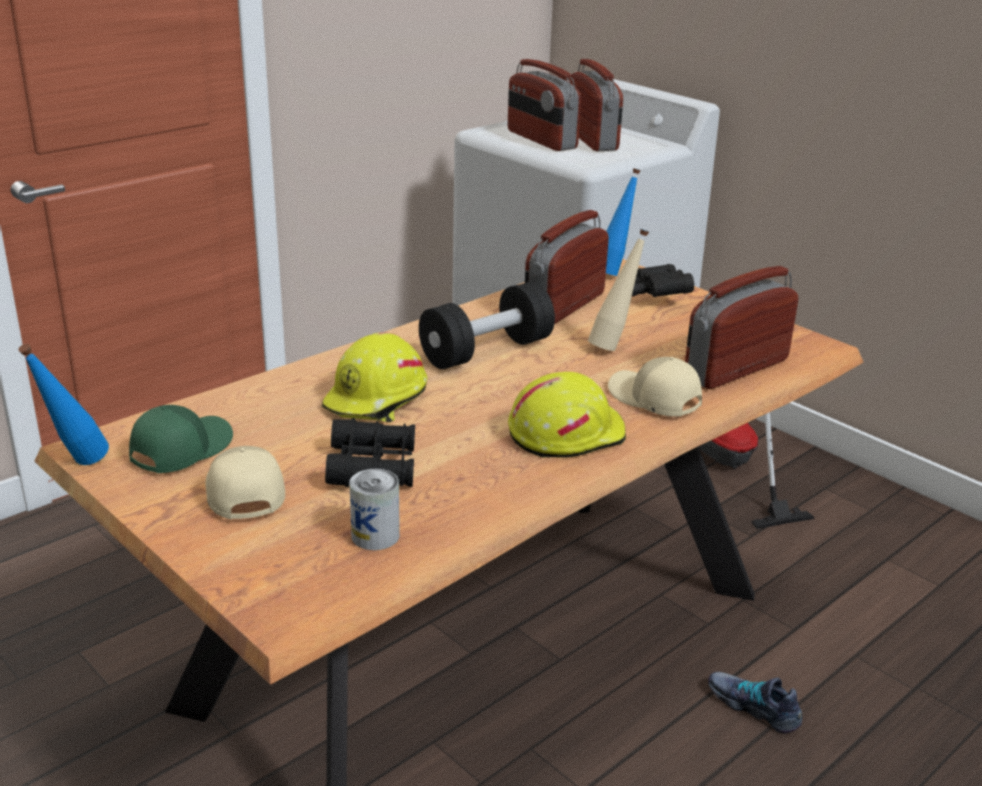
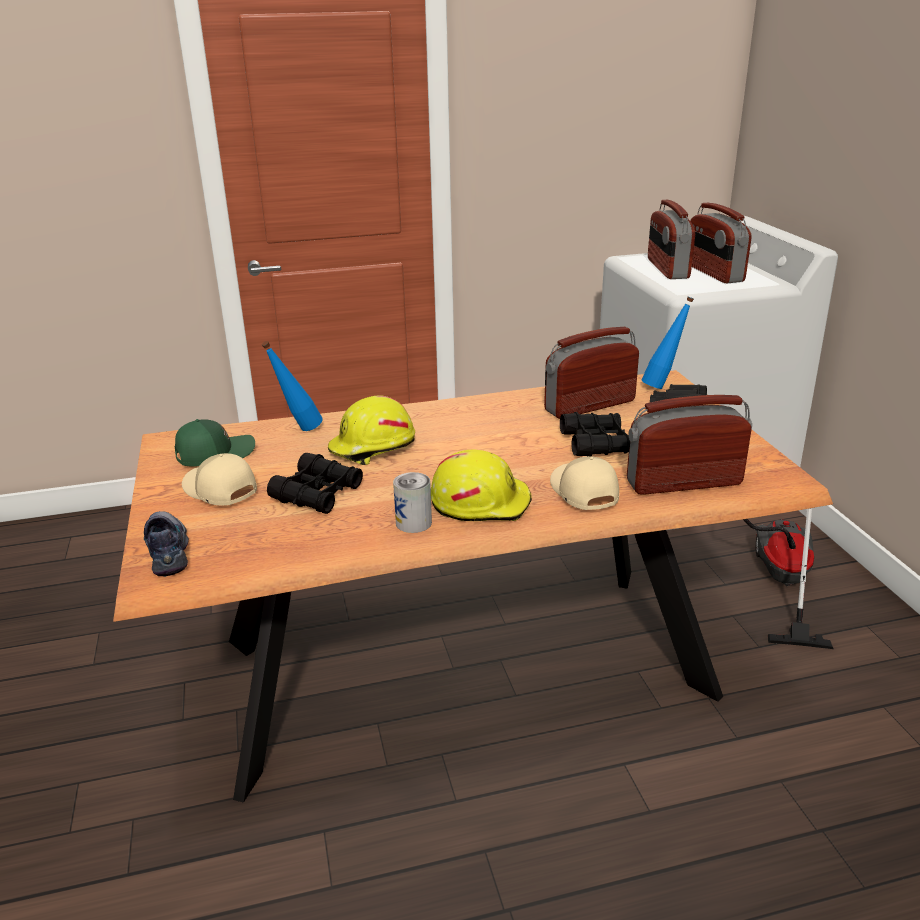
camera: 30 degrees right, 0 degrees up
blue bottle [18,344,109,465] -> blue bottle moved to [262,341,323,431]
beige cap [206,446,285,520] -> beige cap turned 60 degrees counterclockwise [182,453,257,506]
can [349,469,400,550] -> can moved to [393,472,432,533]
black dumbbell [419,282,555,369] -> none
radio [569,59,623,151] -> radio turned 150 degrees clockwise [690,203,752,283]
beige bottle [588,229,649,351] -> black binoculars [560,412,630,456]
shoe [708,672,802,734] -> shoe moved to [144,511,189,577]

